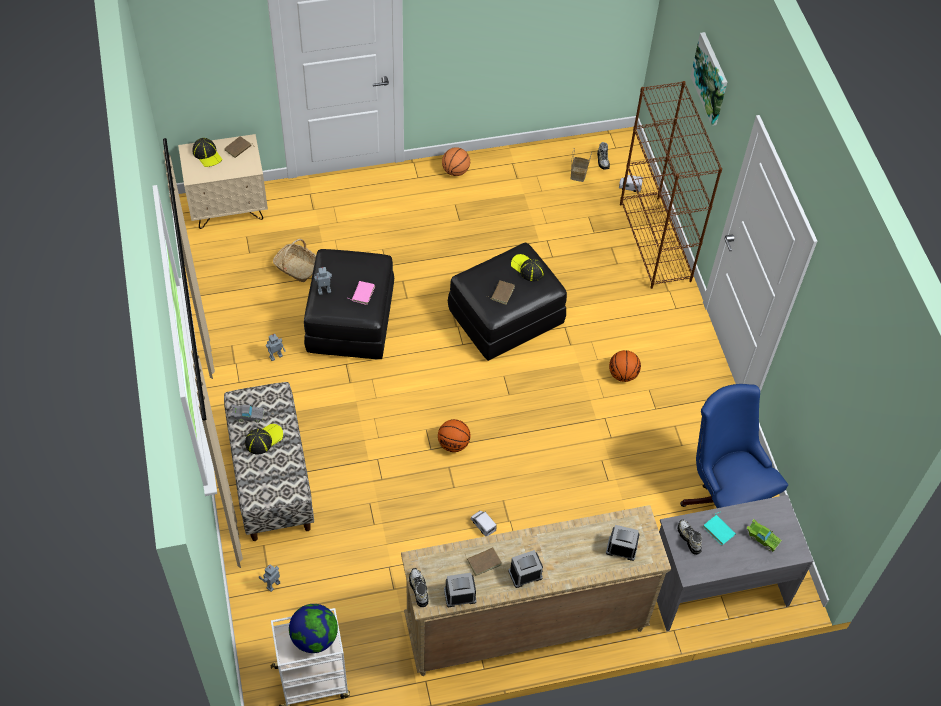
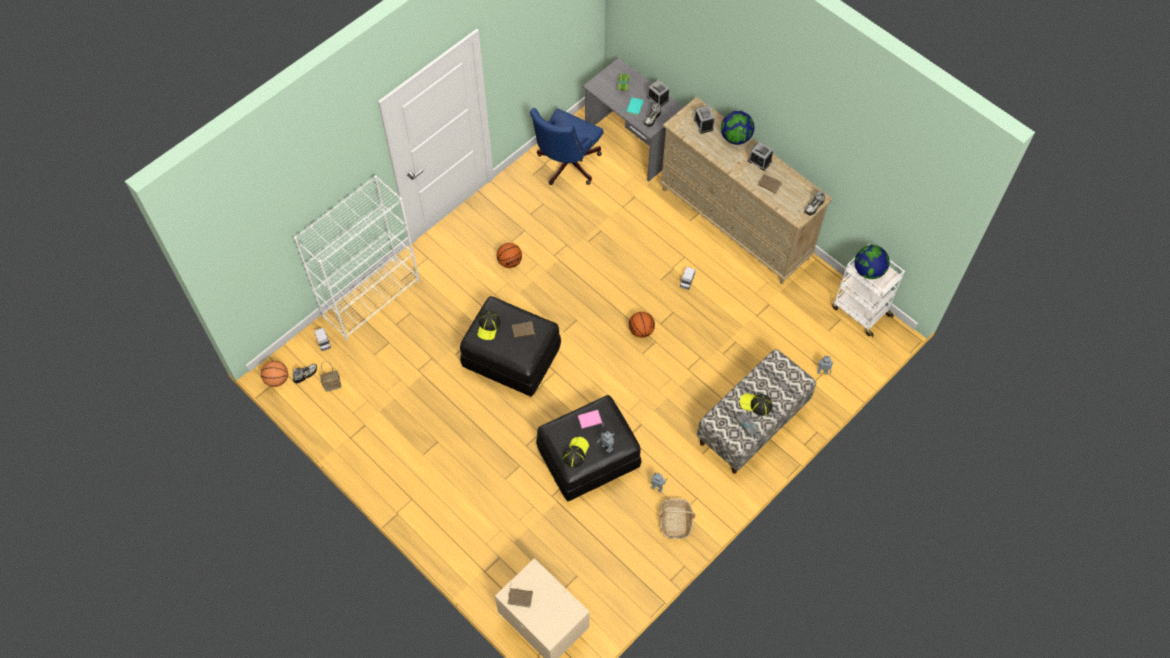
camera: 120 degrees left, 5 degrees up
cap [192,138,222,167] -> cap moved to [563,437,589,468]
basket [273,239,316,282] -> basket moved to [660,499,696,539]
basketball [442,148,470,176] -> basketball moved to [261,361,288,387]
alarm clock [444,573,477,607] -> alarm clock moved to [647,79,669,107]
brown bookcase [620,81,722,289] -> white bookcase [294,175,420,340]
picture [690,32,727,126] -> none
none -> globe [721,111,754,145]

